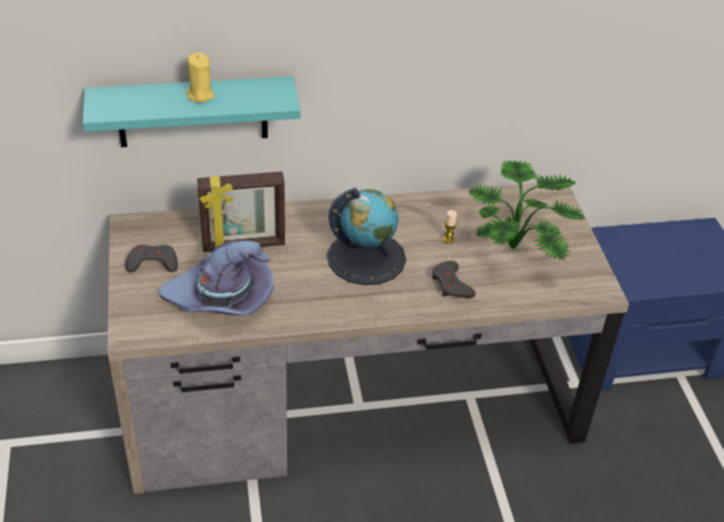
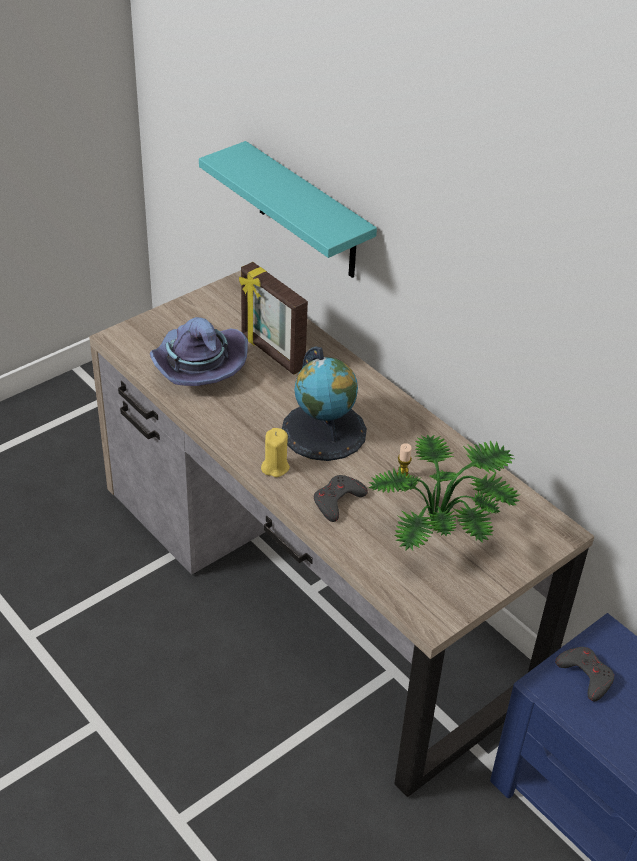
camera: 60 degrees right, 0 degrees up
grey game controller [125,245,178,272] -> grey game controller moved to [555,647,614,701]
yellow candle [186,53,214,102] -> yellow candle moved to [261,428,290,477]

